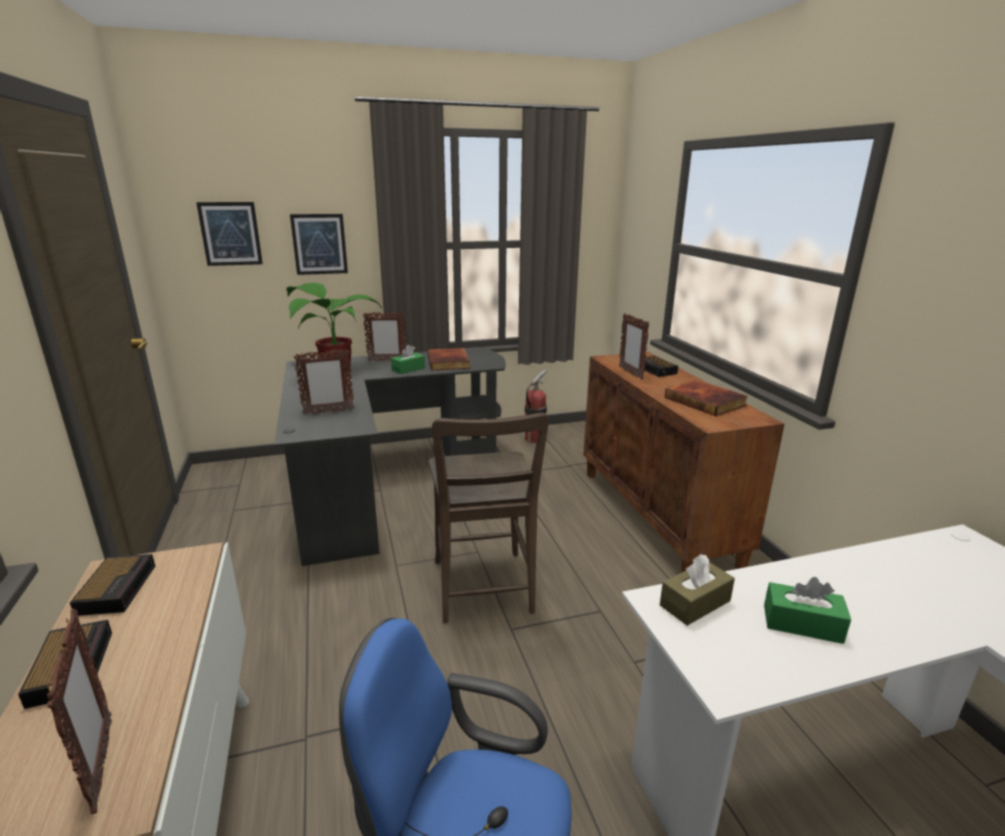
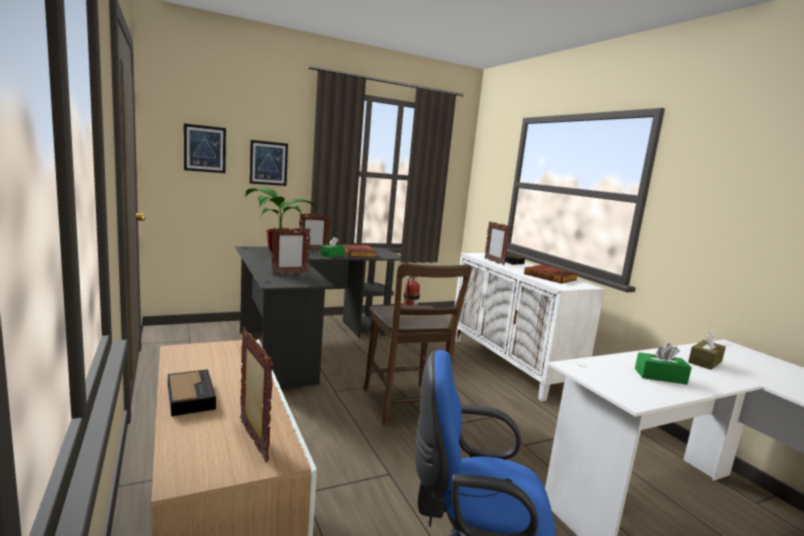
camera: 10 degrees left, 10 degrees down
alarm clock [70,554,155,616] -> none
brown cabinet [583,352,784,573] -> white cabinet [455,253,605,402]
brown tissue box [660,554,735,626] -> brown tissue box moved to [688,331,726,370]

